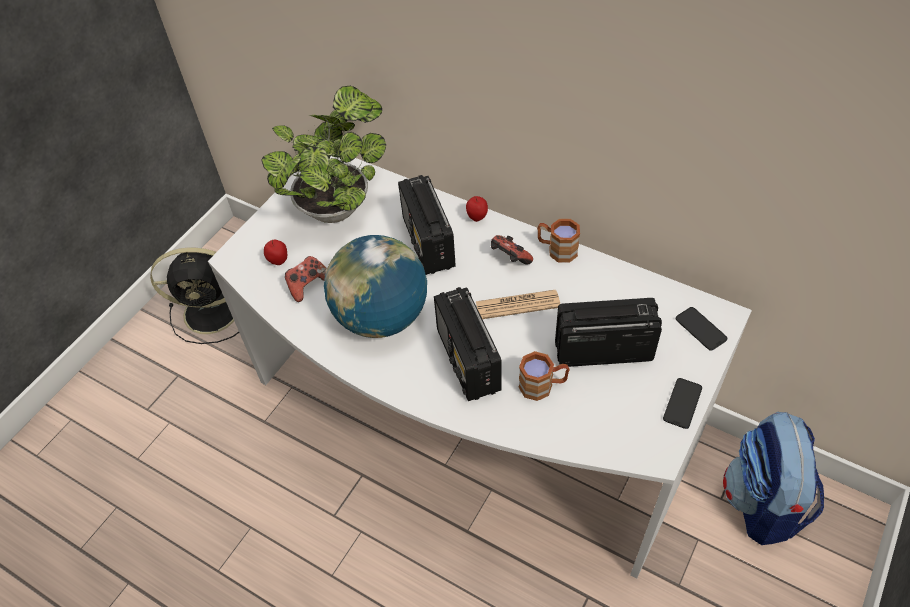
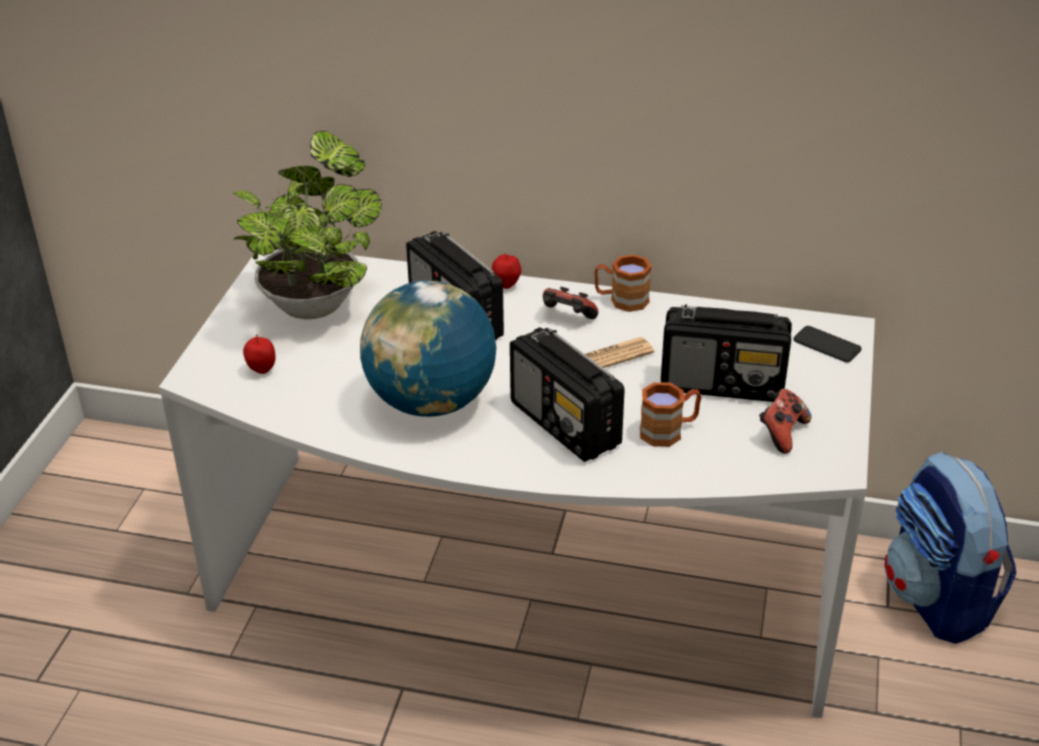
camera: 20 degrees left, 15 degrees down
black fan [150,248,239,344] -> none
game controller [285,256,327,302] -> game controller moved to [759,389,811,454]
radio [555,298,662,367] -> radio turned 150 degrees counterclockwise [661,304,792,402]
phone [663,378,702,429] -> none

